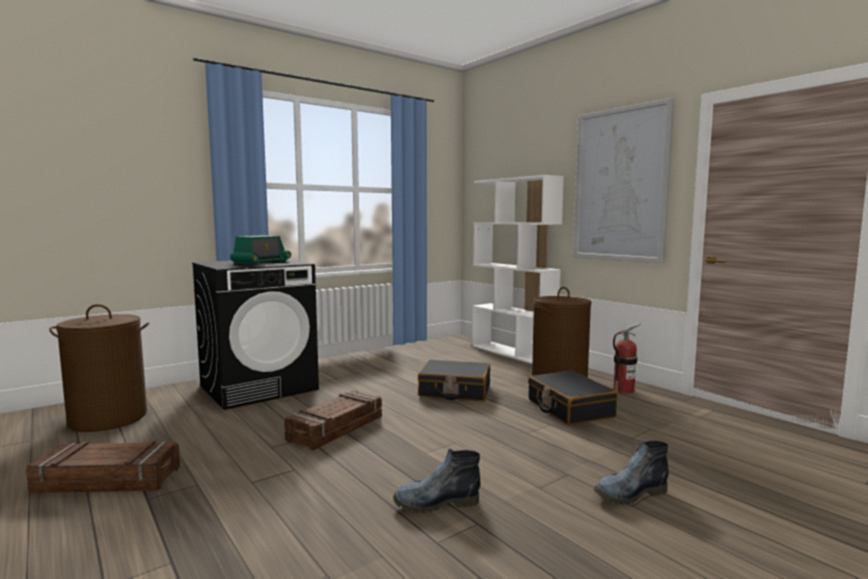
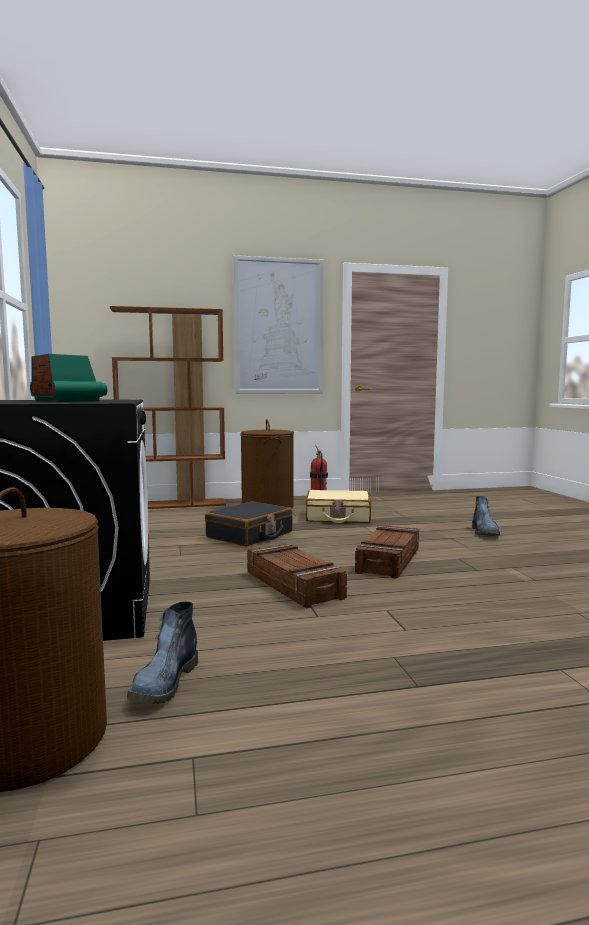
camera: 65 degrees left, 0 degrees up
crate [26,440,180,493] -> crate moved to [355,525,419,579]
boot [393,449,481,513] -> boot moved to [127,602,198,704]
white bookcase [472,175,564,364] -> brown bookcase [110,306,226,509]
black suitcase [528,371,618,425] -> beige suitcase [306,490,371,523]

